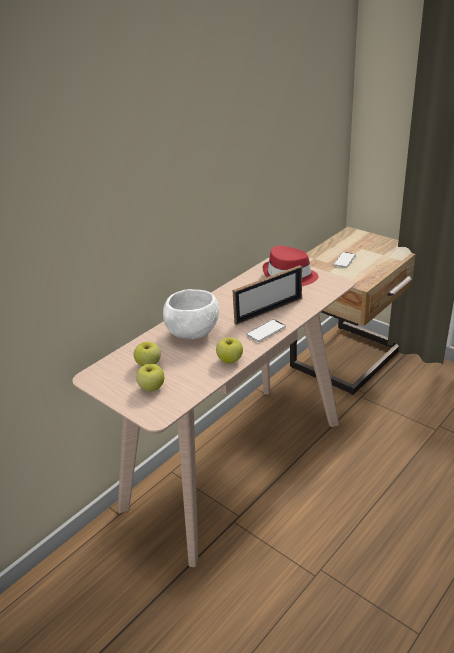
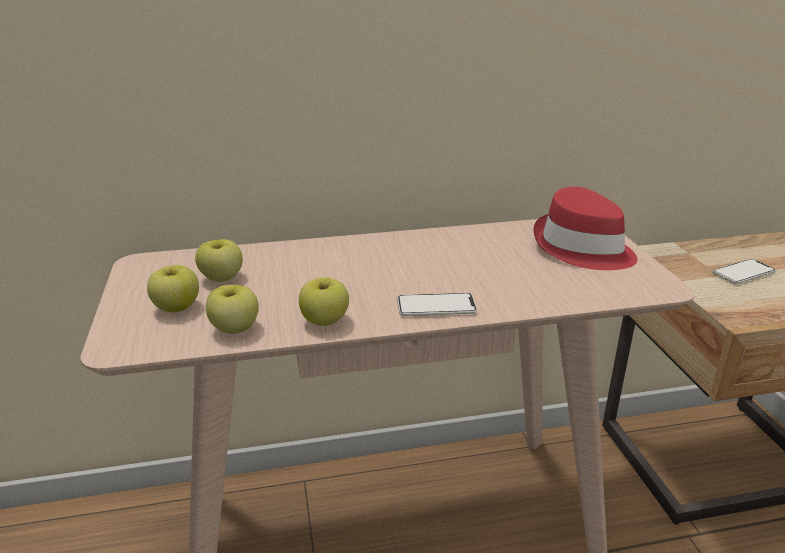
camera: 35 degrees right, 5 degrees down
white bowl [163,289,219,339] -> none
picture frame [233,265,302,325] -> none
none -> apple [206,285,259,334]

